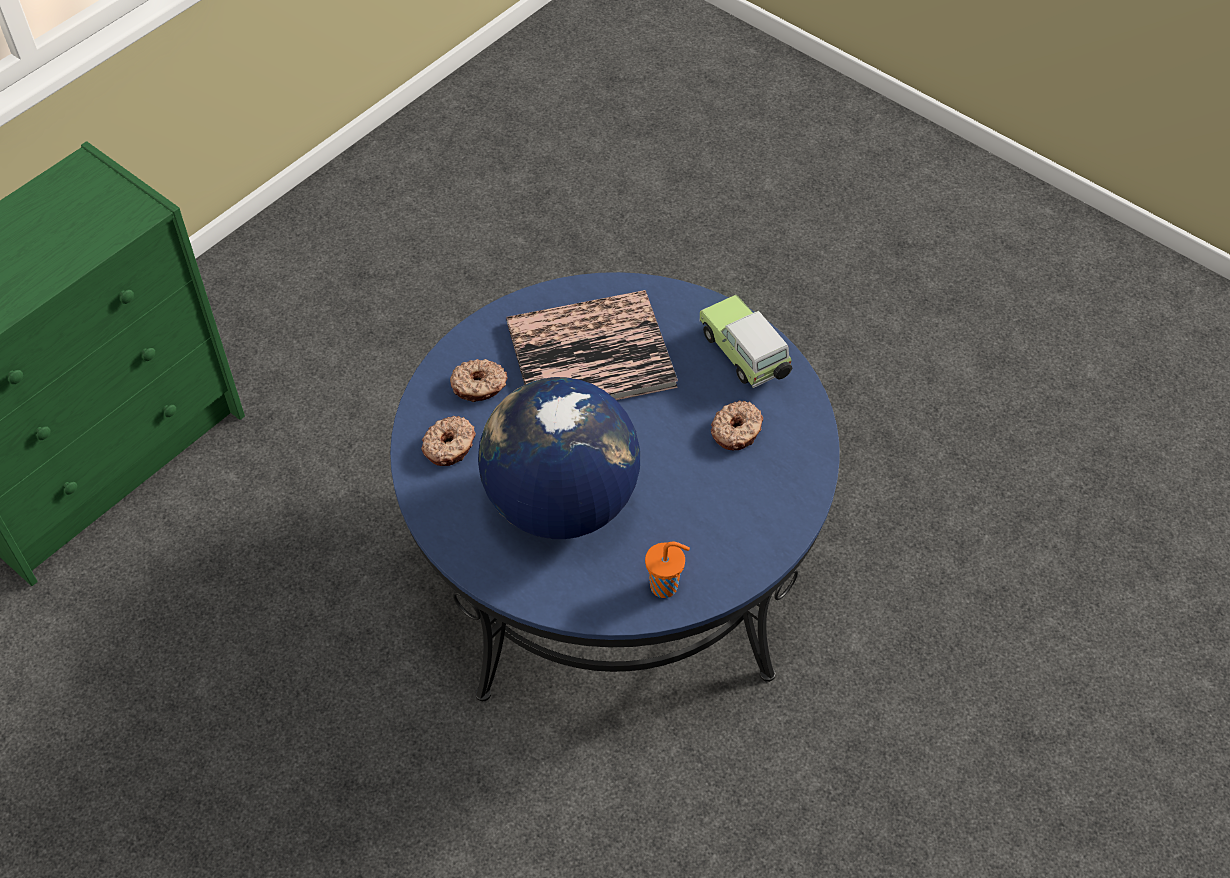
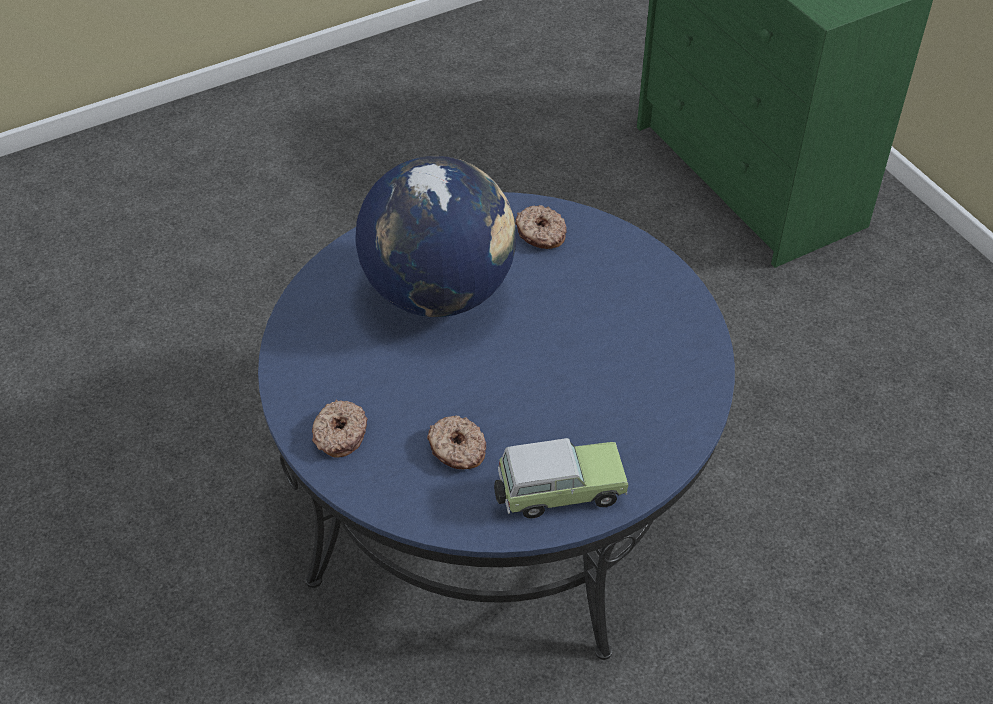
camera: 110 degrees right, 5 degrees down
donut [450,359,508,402] -> donut moved to [312,399,368,458]
book [506,290,678,400] -> none
orange cup [645,542,690,598] -> none

